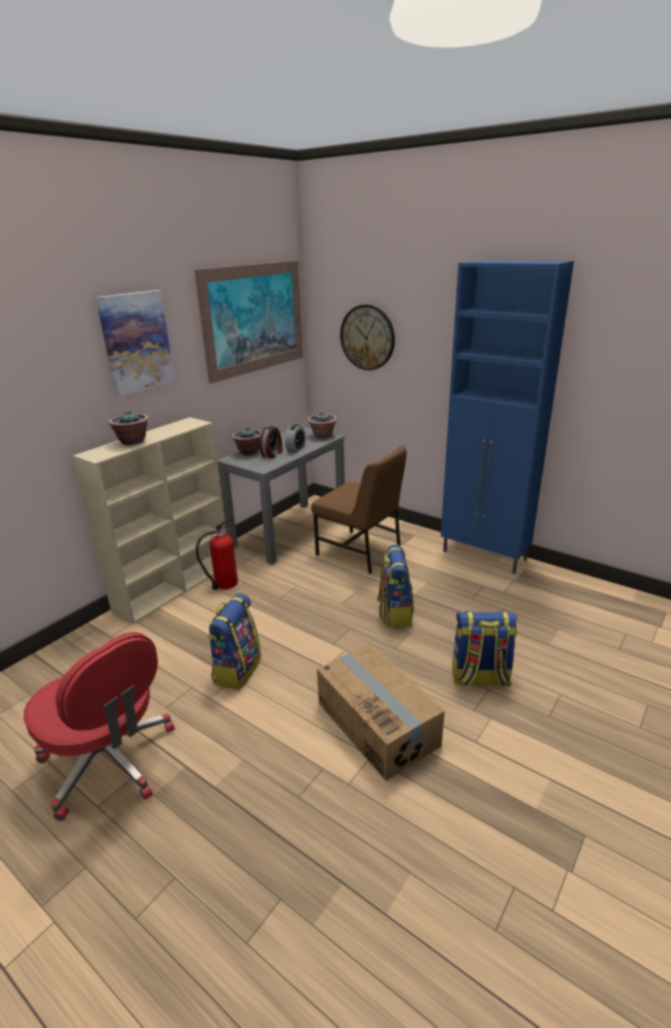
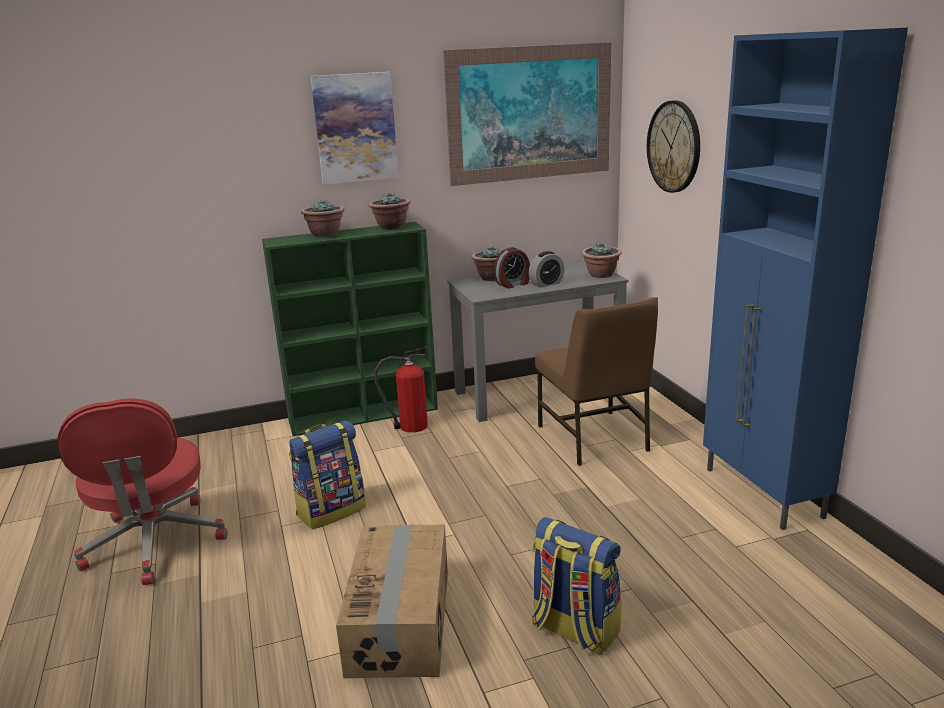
camera: 35 degrees right, 5 degrees down
beige bookcase [73,417,227,624] -> green bookcase [262,222,438,436]
backpack [377,545,414,627] -> none
none -> potted plant [368,194,411,230]

